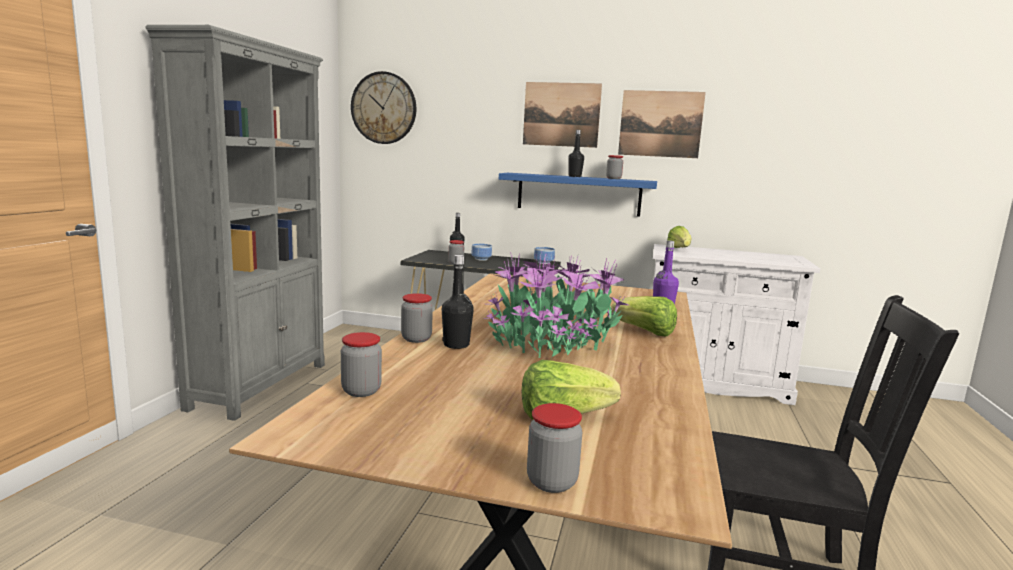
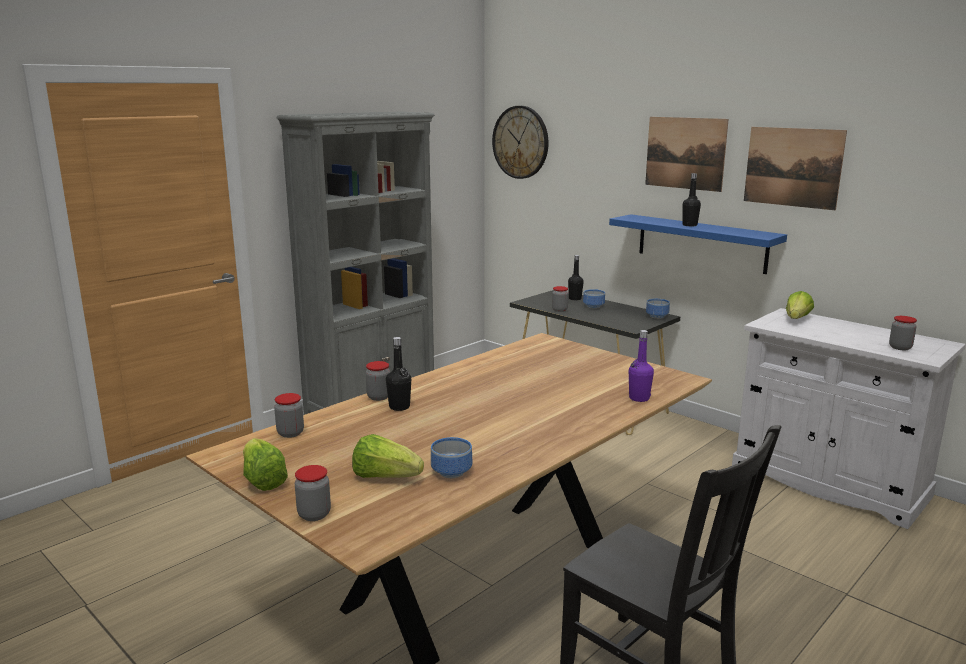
camera: 30 degrees right, 5 degrees up
potted plant [484,252,629,360] -> none
jar [606,155,623,179] -> jar moved to [889,316,917,350]
lettuce [611,296,677,337] -> lettuce moved to [243,438,288,491]
none -> bowl [431,437,472,478]

